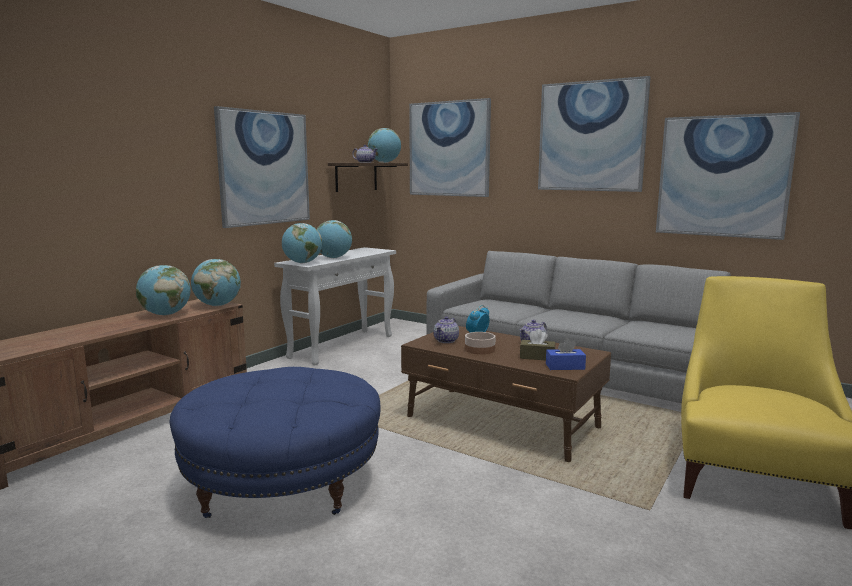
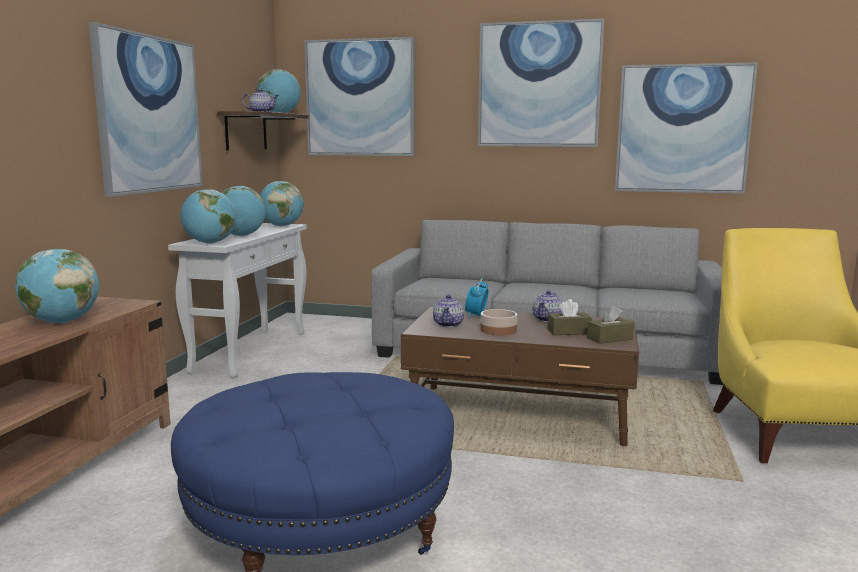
camera: 20 degrees left, 0 degrees up
globe [191,259,241,306] -> globe moved to [260,181,304,226]
blue tissue box [546,338,586,370] -> brown tissue box [587,306,634,344]

